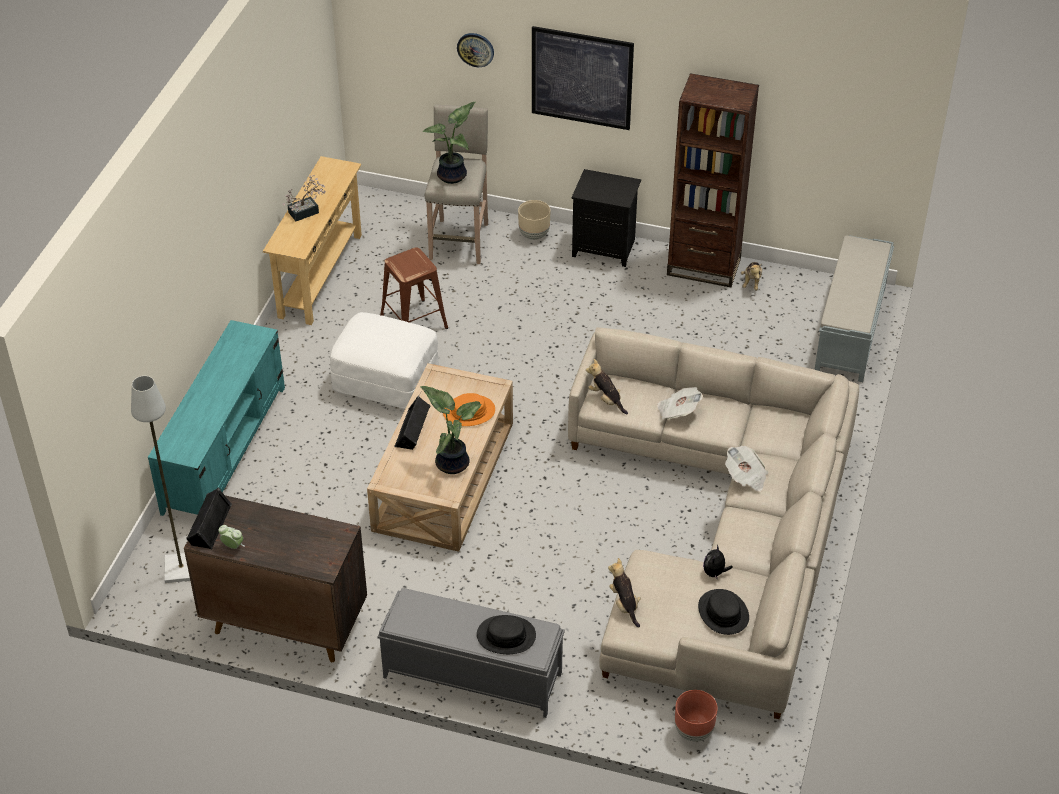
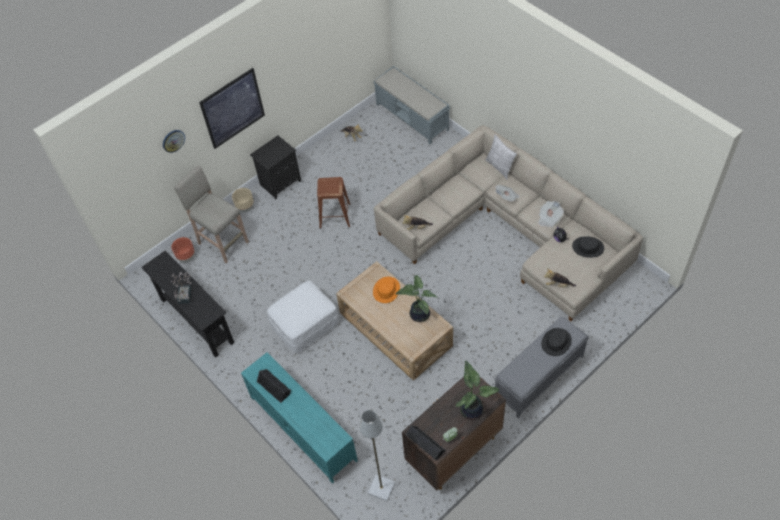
camera: 55 degrees left, 10 degrees up
beige console table [263,156,362,325] -> black console table [141,251,234,358]
brown stool [380,247,448,329] -> brown stool moved to [317,177,350,229]
black speaker [394,396,431,450] -> black speaker moved to [257,369,291,403]
potted plant [423,102,476,184] -> potted plant moved to [456,361,499,420]
newspaper [657,387,702,420] -> newspaper moved to [538,201,564,228]
brown bookcase [667,73,759,287] -> none
brown planter [675,690,718,742] -> brown planter moved to [171,237,195,263]
none -> pillow [485,134,517,180]

